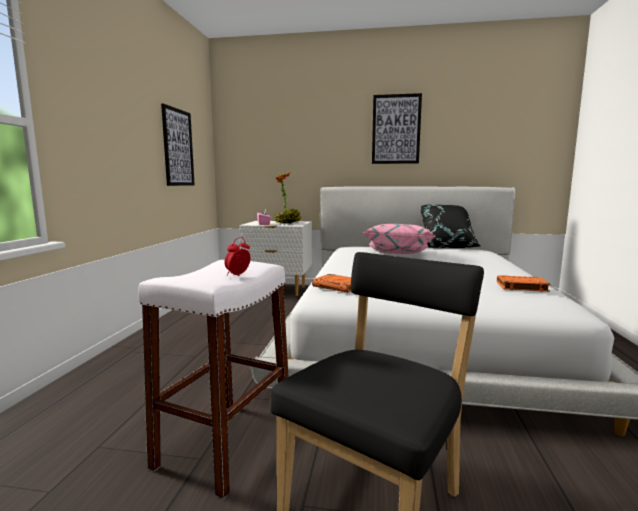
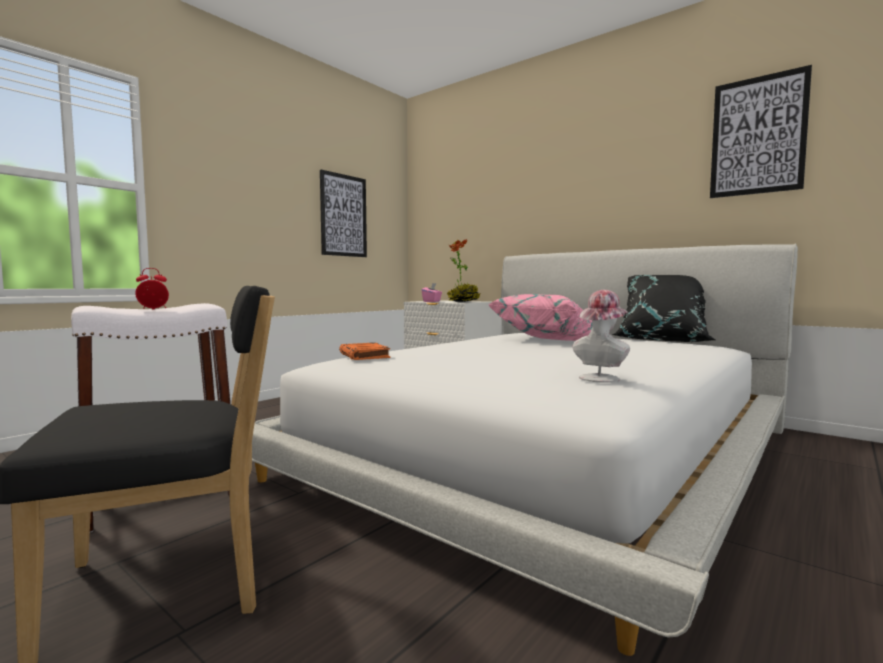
camera: 30 degrees right, 5 degrees down
picture [372,93,422,164] -> picture moved to [710,65,812,198]
orange book [497,275,551,292] -> hat [572,290,630,383]

